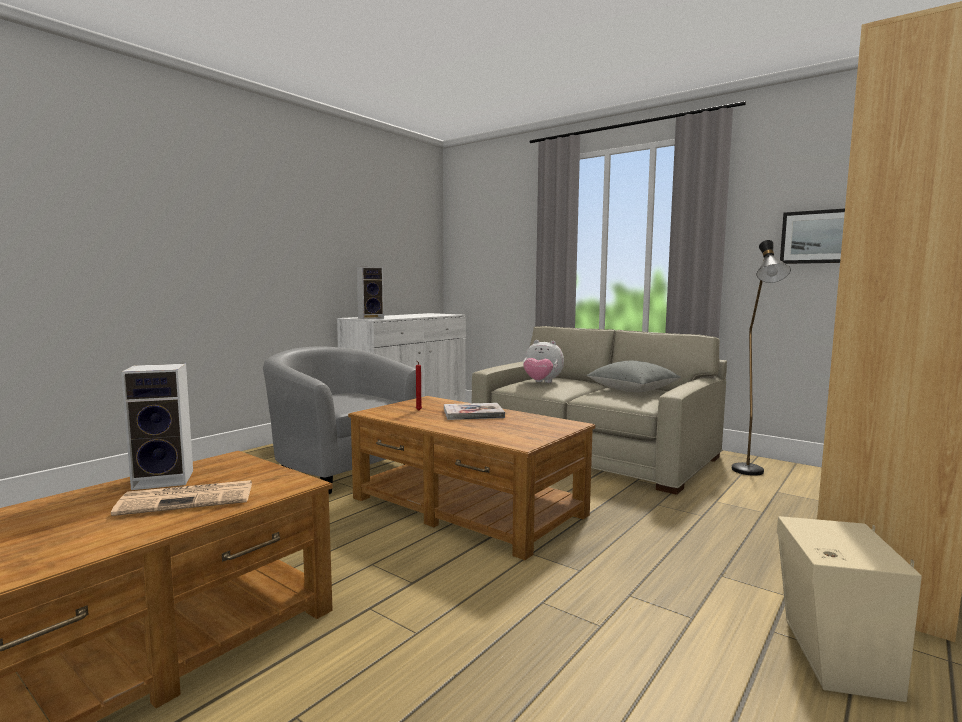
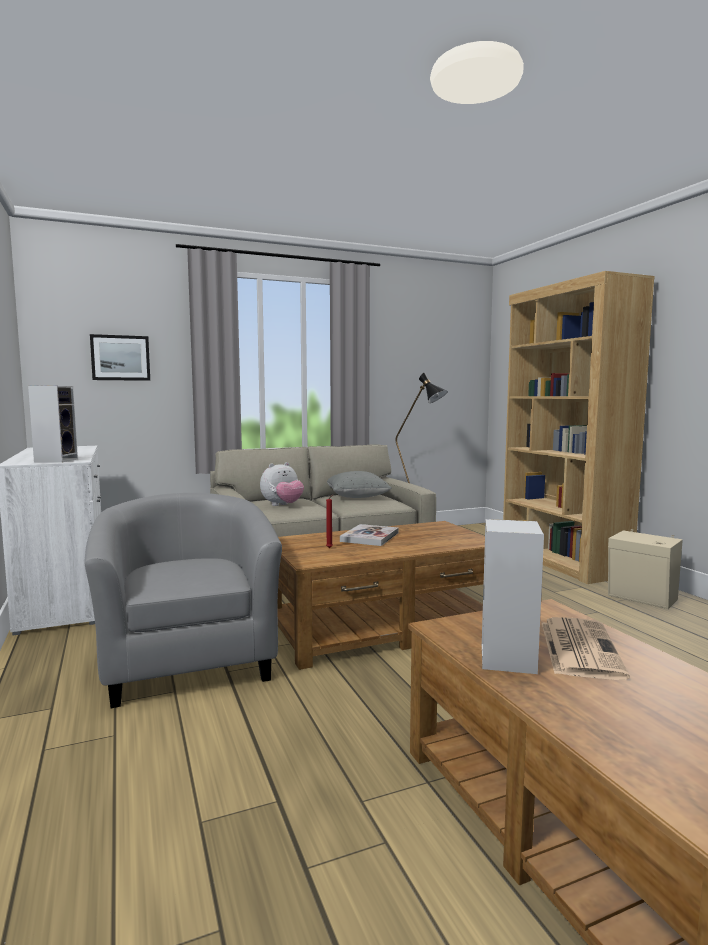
camera: 60 degrees left, 0 degrees up
grey armchair [263,346,416,494] -> grey armchair turned 90 degrees clockwise [84,493,282,709]
picture [780,209,845,264] -> picture moved to [90,334,150,381]

